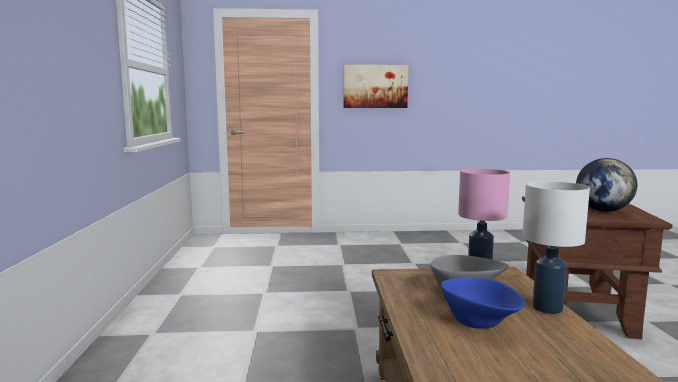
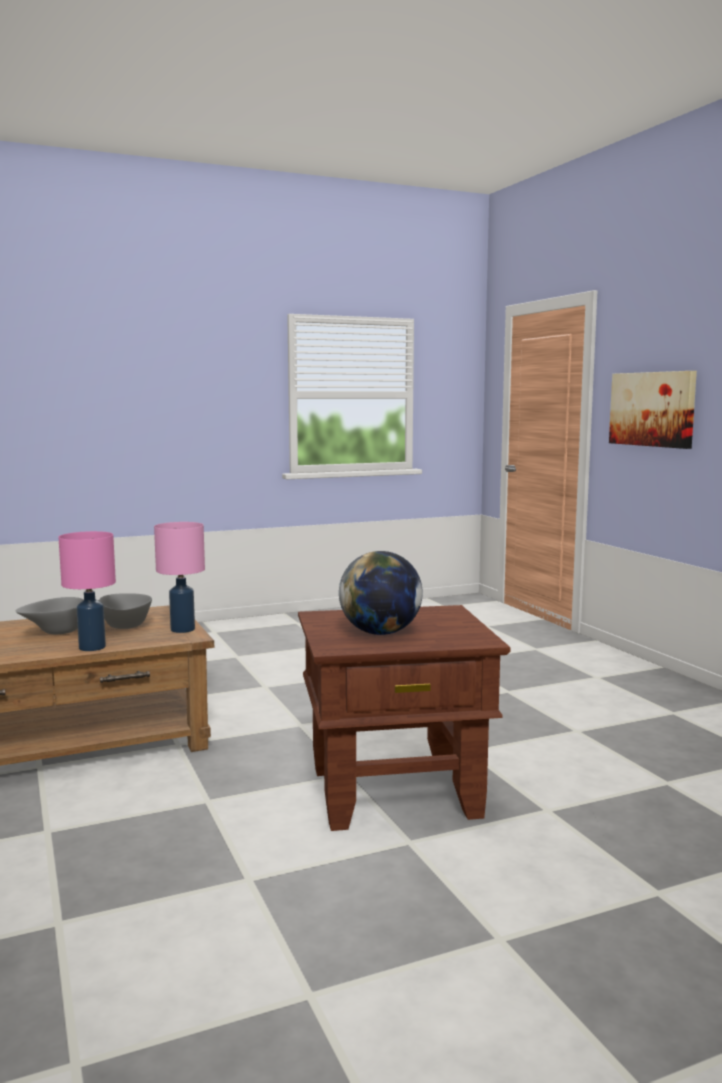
camera: 70 degrees right, 0 degrees up
blue bowl [441,278,525,329] -> grey bowl [16,597,84,634]
white table lamp [523,181,590,314] -> pink table lamp [58,531,116,651]

